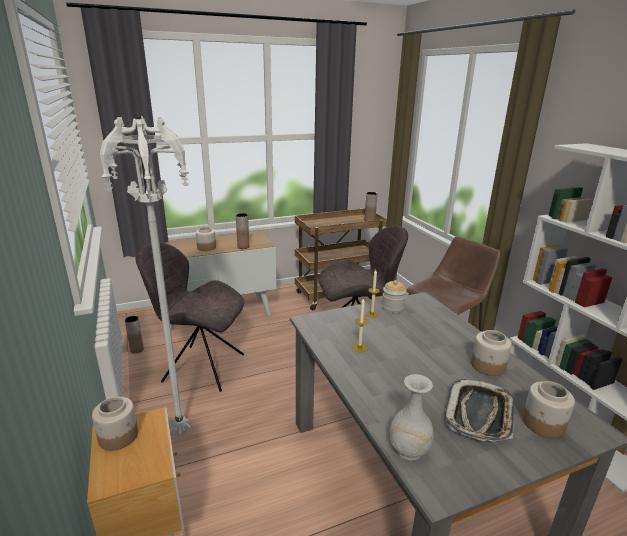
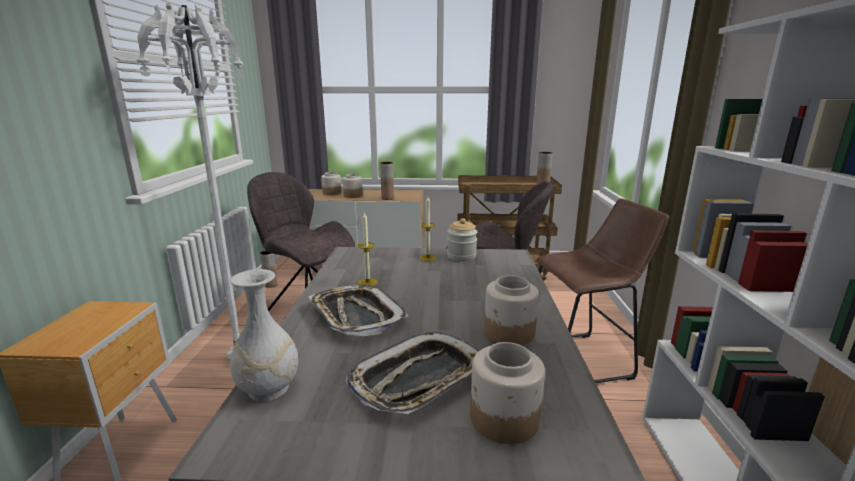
camera: 25 degrees right, 5 degrees down
jar [92,397,138,451] -> jar moved to [321,172,342,195]
none -> tray [309,285,408,336]

